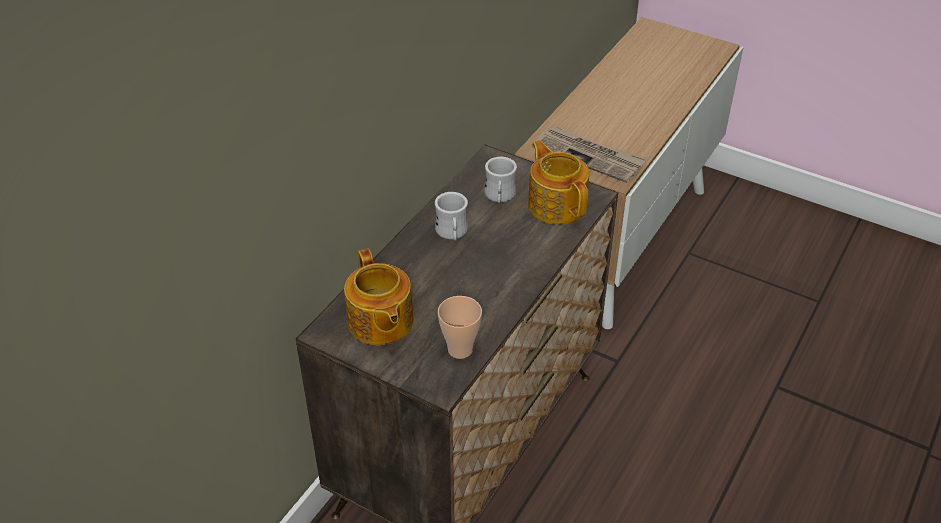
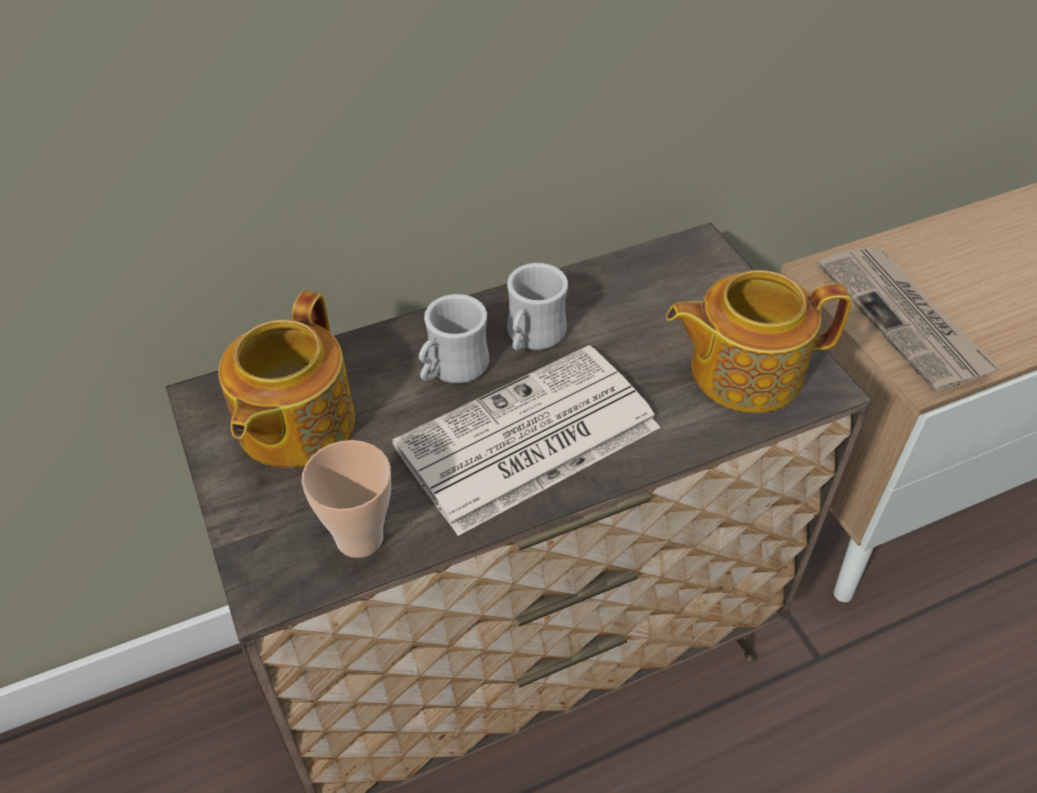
camera: 35 degrees right, 5 degrees up
white mug [484,157,517,203] -> white mug moved to [419,294,489,383]
teapot [528,140,589,225] -> teapot turned 105 degrees counterclockwise [666,270,852,413]
none -> newspaper [392,345,660,536]

